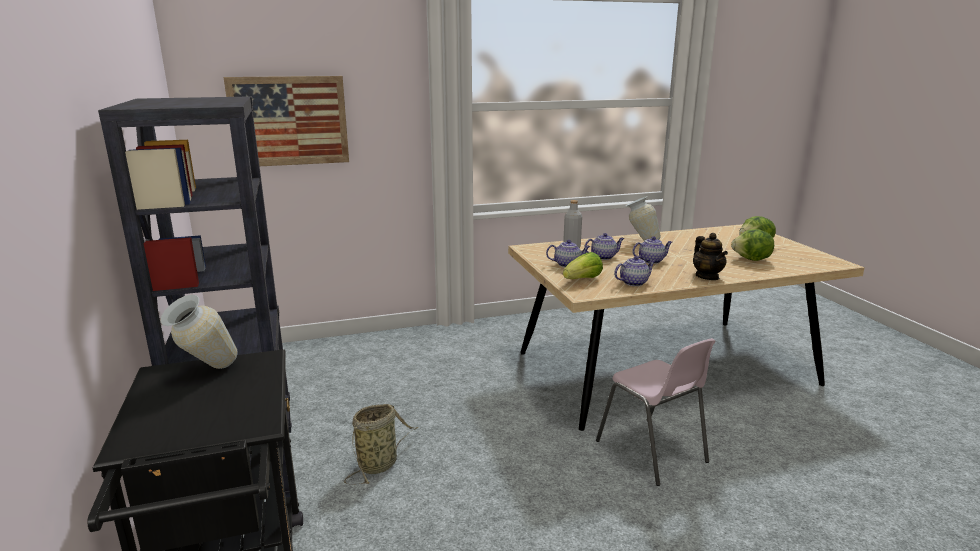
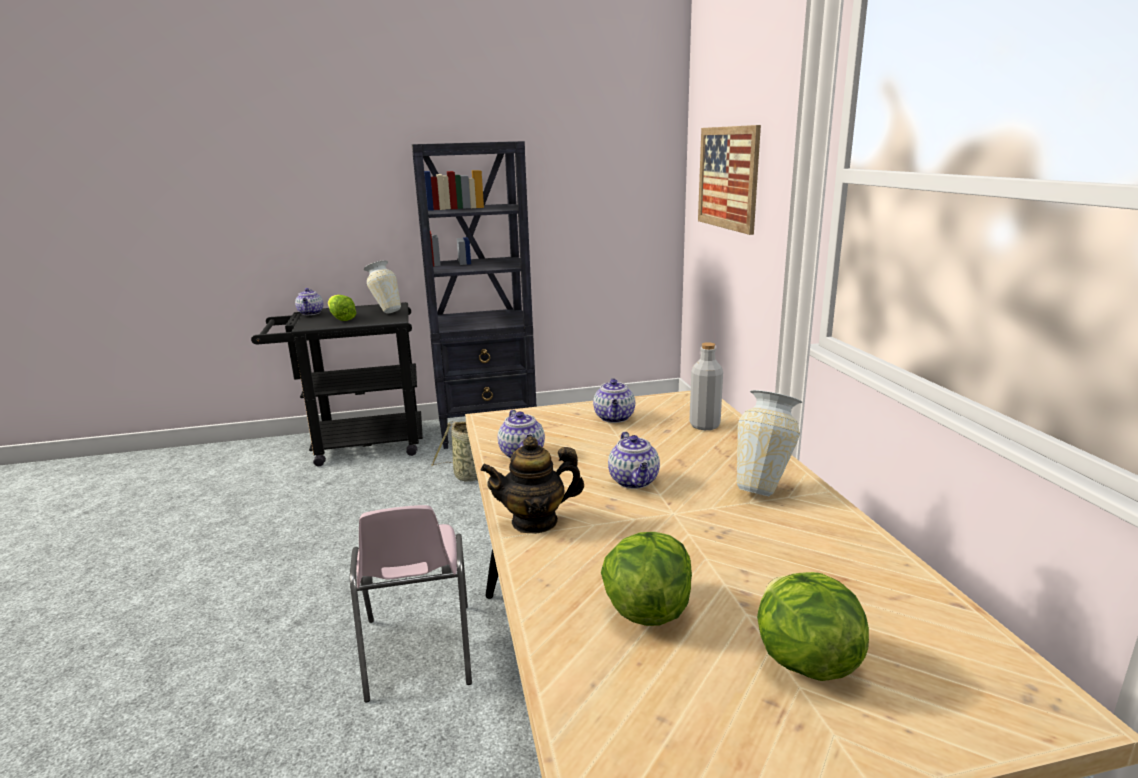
camera: 95 degrees right, 0 degrees up
lettuce [563,252,603,279] -> lettuce moved to [328,295,357,321]
teapot [584,233,624,260] -> teapot moved to [295,288,323,315]
pink chair [596,338,715,486] -> pink chair turned 75 degrees counterclockwise [350,505,472,702]

